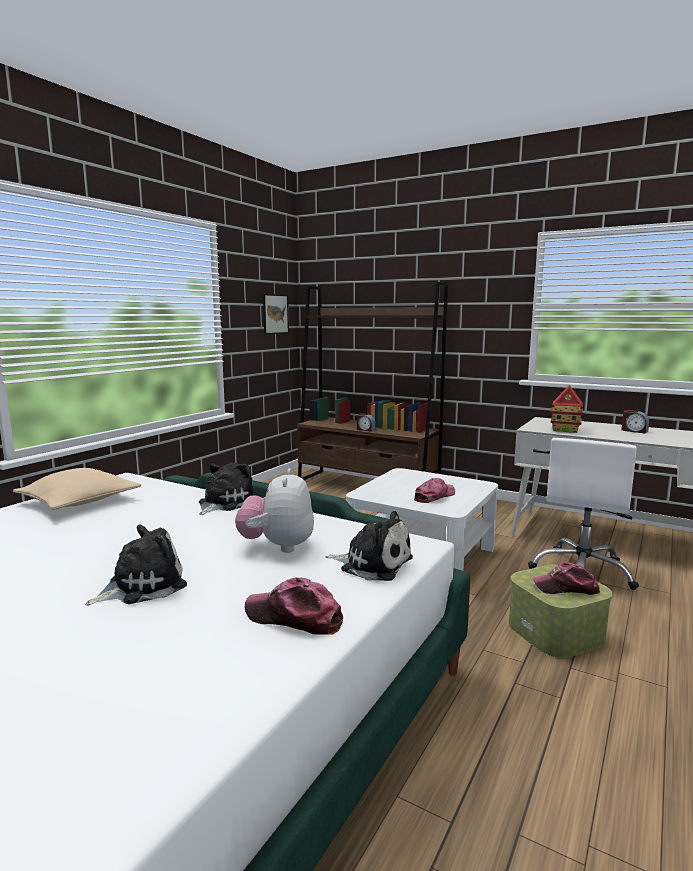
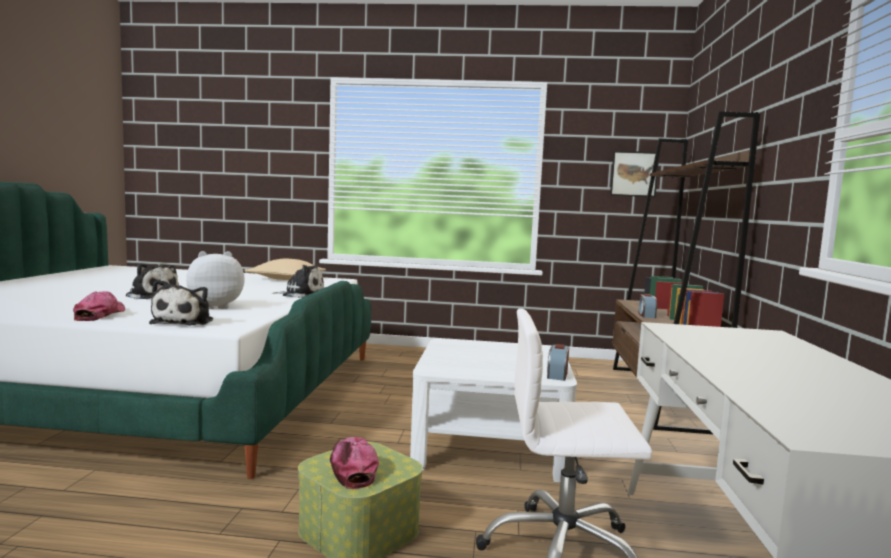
camera: 65 degrees right, 5 degrees down
cap [414,478,455,503] -> none
toy house [550,385,583,433] -> none
alarm clock [621,410,649,434] -> alarm clock moved to [547,344,569,381]

